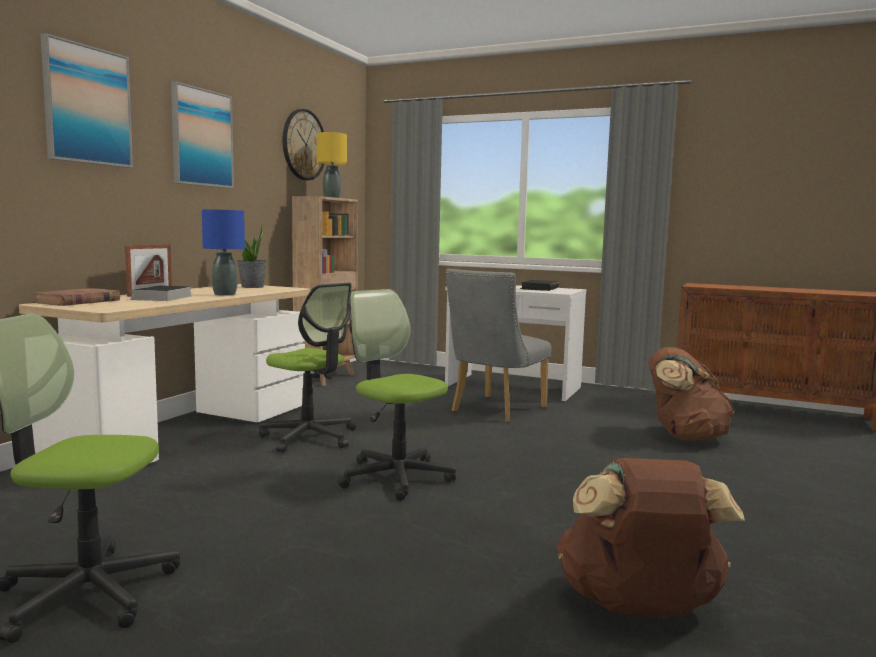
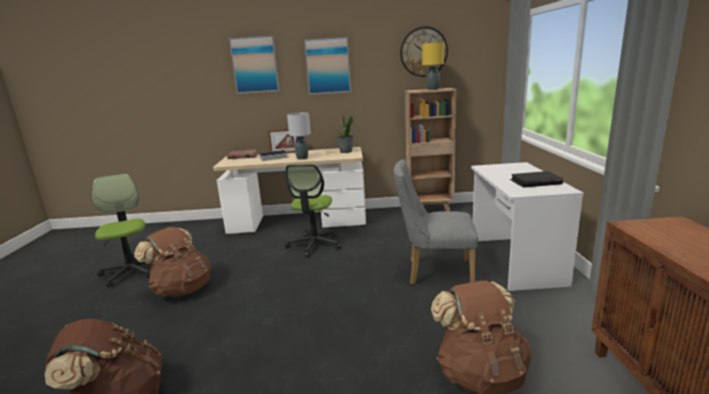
camera: 65 degrees right, 10 degrees up
blue table lamp [202,209,245,296] -> grey table lamp [287,112,311,160]
office chair [337,289,456,501] -> none
none -> brown backpack [134,227,211,297]

